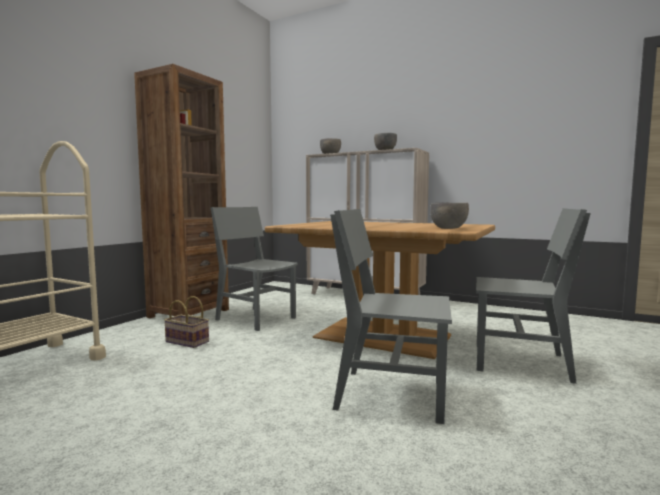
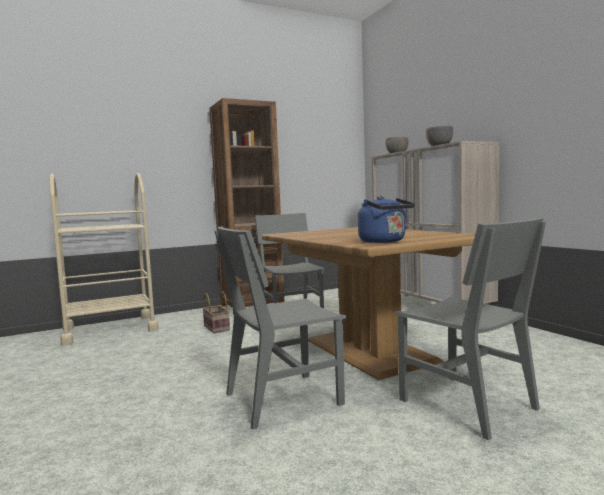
camera: 35 degrees right, 0 degrees up
grey chair [330,209,452,424] -> grey chair turned 75 degrees counterclockwise [215,226,347,430]
grey bowl [430,202,469,229] -> blue kettle [358,196,415,243]

